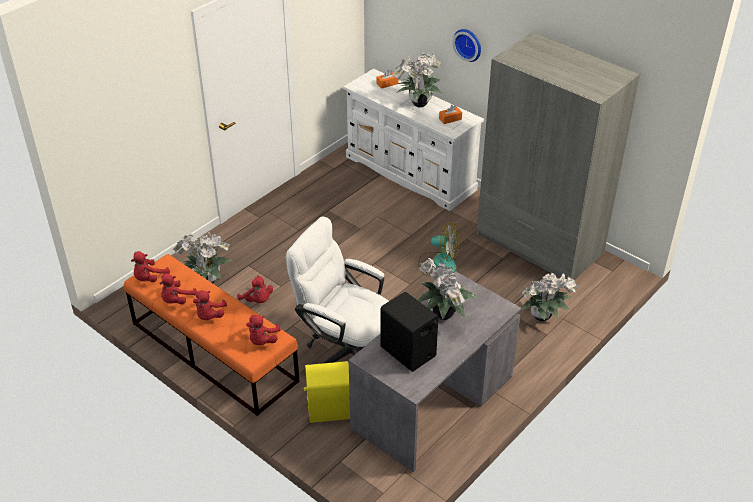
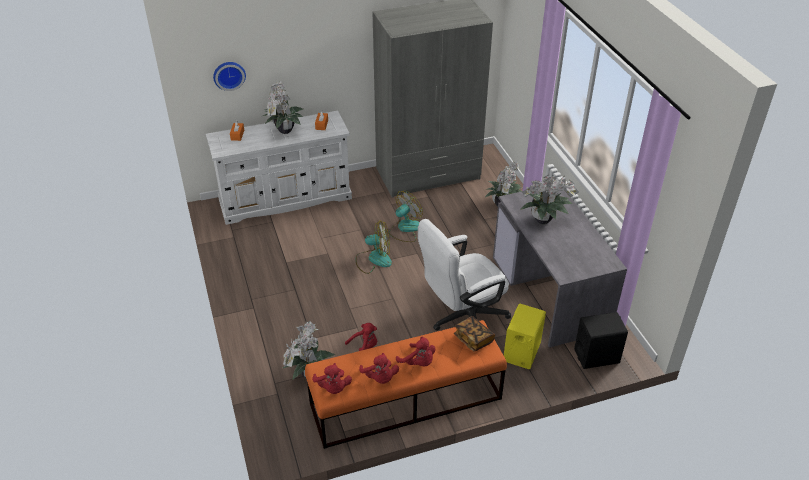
camera: 60 degrees left, 0 degrees up
red plush toy [246,315,281,345] -> book [454,316,495,352]
black speaker [381,292,438,372] -> black speaker moved to [574,312,628,369]
wall clock [453,29,481,62] -> wall clock moved to [213,62,246,91]
none -> fan [356,221,392,274]

